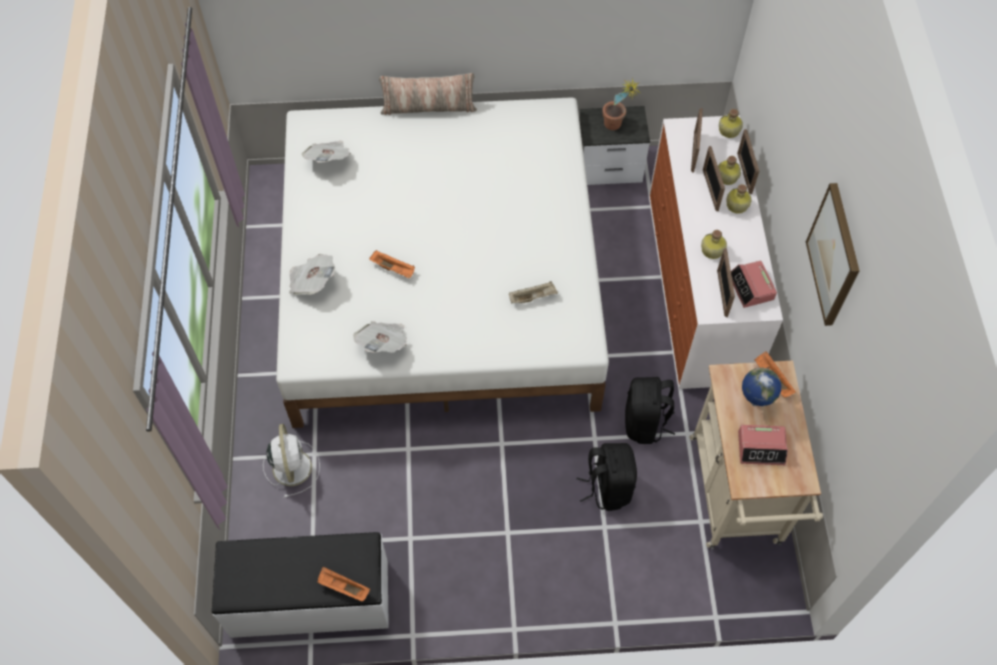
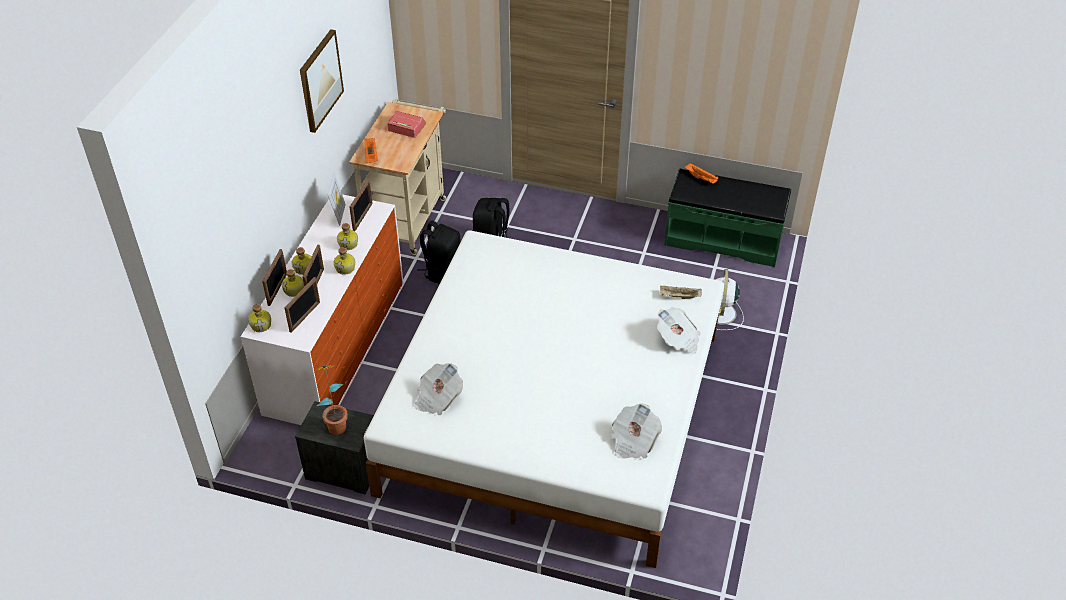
camera: 160 degrees left, 15 degrees down
white bench [212,532,389,638] -> green bench [664,169,791,267]
newspaper [353,321,407,353] -> newspaper moved to [414,363,463,415]
orange tray [369,250,415,278] -> none
pillow [379,73,477,115] -> none
beige tray [509,281,558,303] -> beige tray moved to [660,286,702,299]
alarm clock [731,261,777,308] -> picture frame [328,172,346,226]
globe [742,367,781,406] -> none
none -> bottle [334,247,355,275]

